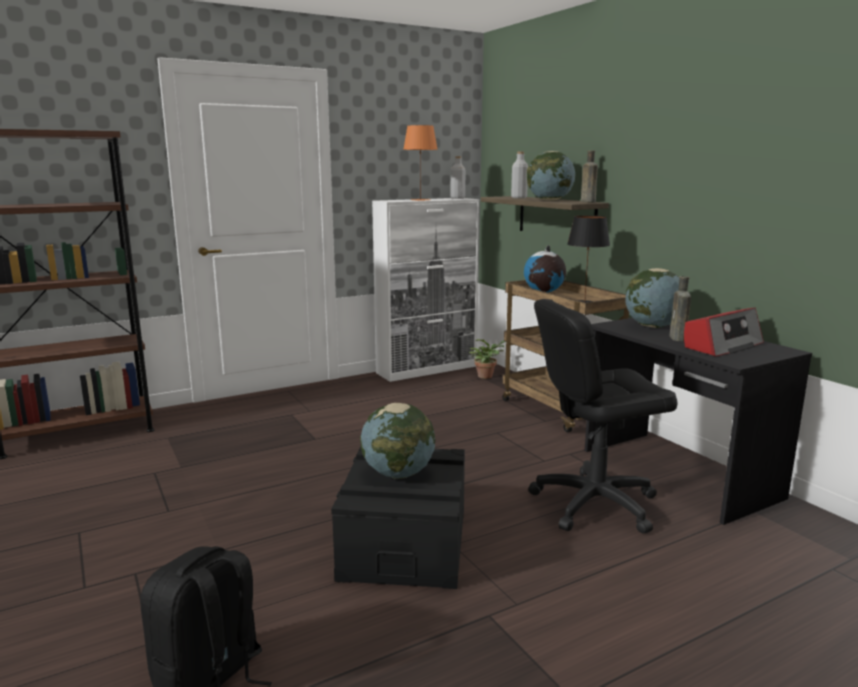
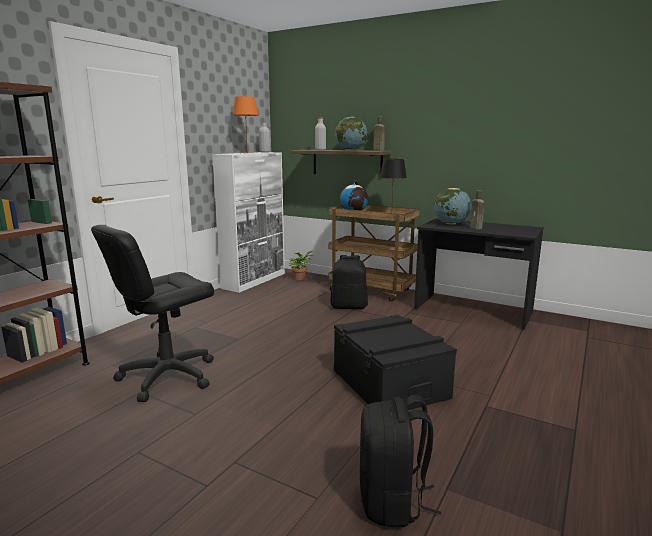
camera: 30 degrees left, 0 degrees up
globe [360,403,436,479] -> none
black office chair [528,299,678,534] -> black office chair moved to [91,225,214,402]
radio [684,308,764,357] -> none
none -> black backpack [330,255,368,309]

